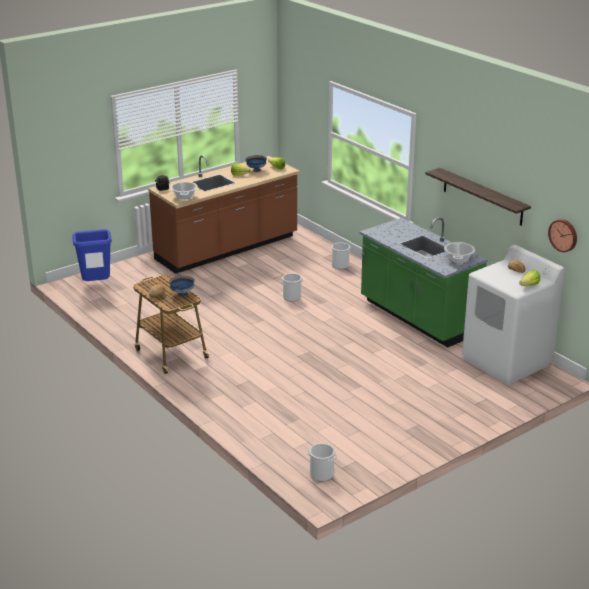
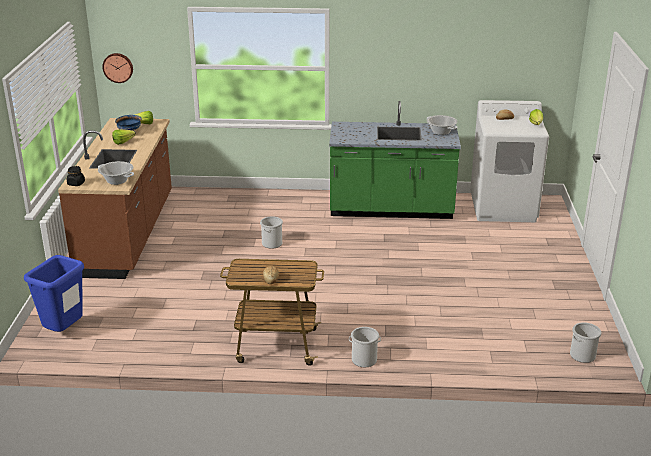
camera: 50 degrees left, 0 degrees up
blue bowl [169,276,195,297] -> none
bucket [331,243,350,269] -> bucket moved to [349,327,381,367]
shelf [425,168,531,226] -> none
wall clock [548,219,577,252] -> wall clock moved to [102,53,133,83]

